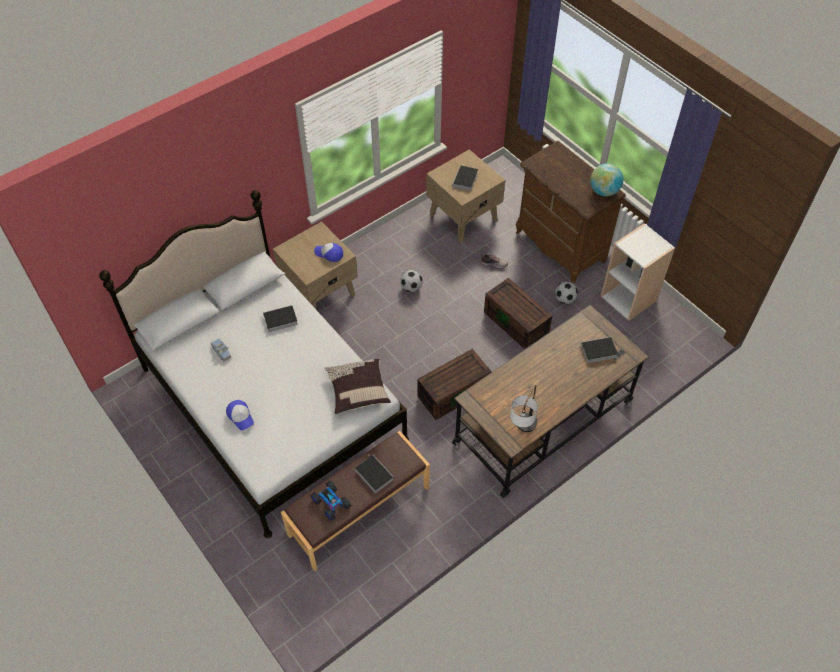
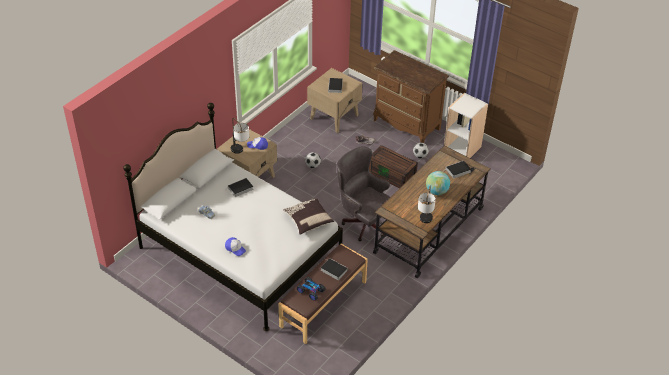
camera: 15 degrees left, 10 degrees down
brown storage box [418,349,492,420] -> grey office chair [337,146,390,241]
globe [590,163,623,196] -> globe moved to [426,171,450,195]
none -> table lamp [231,118,249,154]

